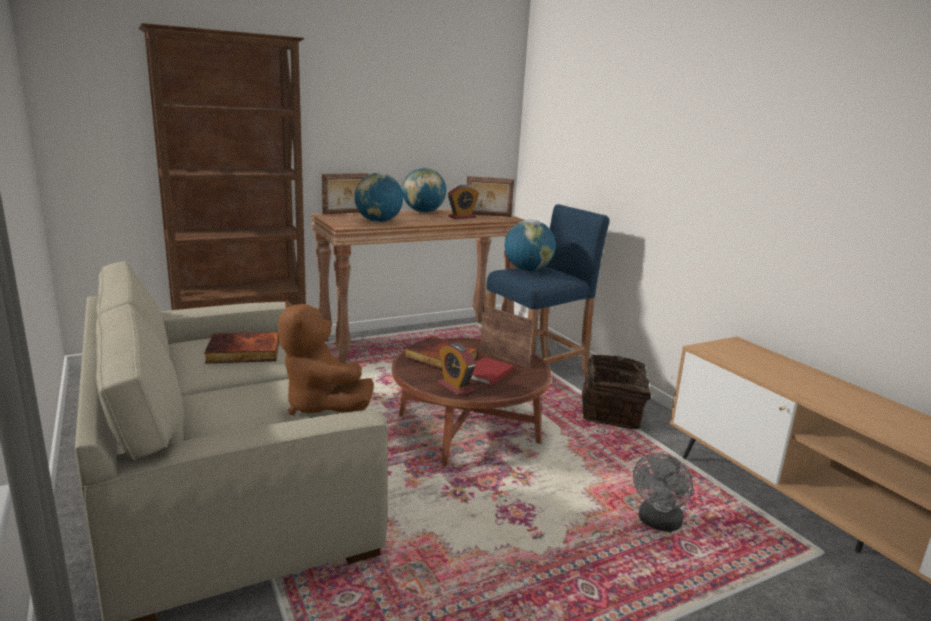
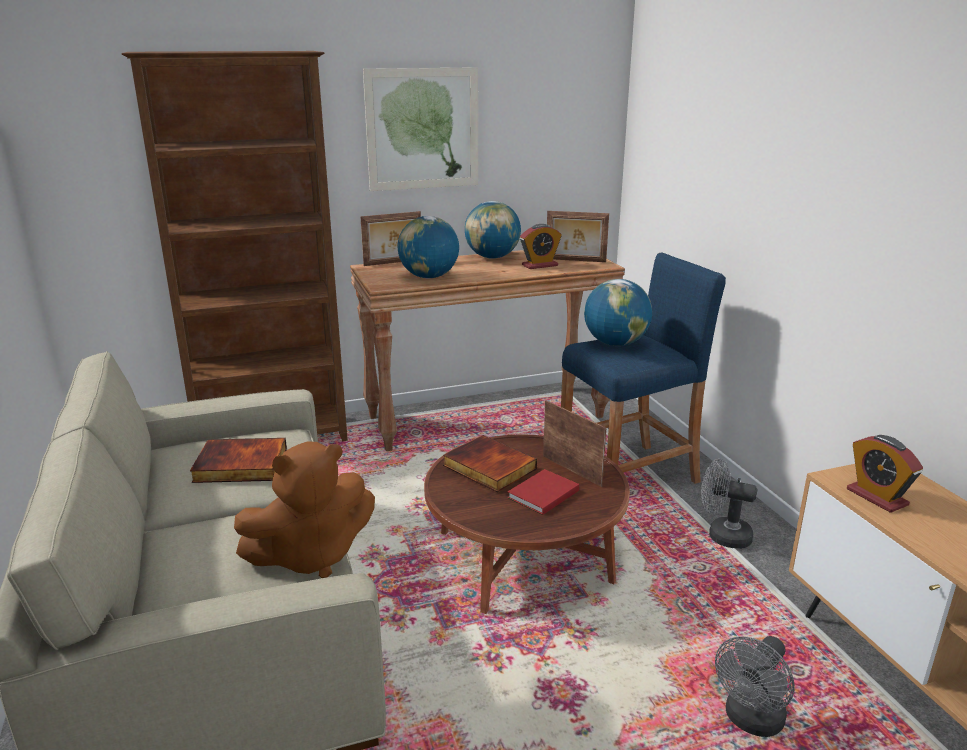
camera: 10 degrees right, 5 degrees up
brown plush toy [278,300,374,415] -> brown plush toy turned 90 degrees counterclockwise [234,441,375,578]
alarm clock [438,343,476,396] -> alarm clock moved to [847,435,923,513]
basket [582,354,660,430] -> grey fan [701,459,758,549]
none -> picture [363,67,478,191]

